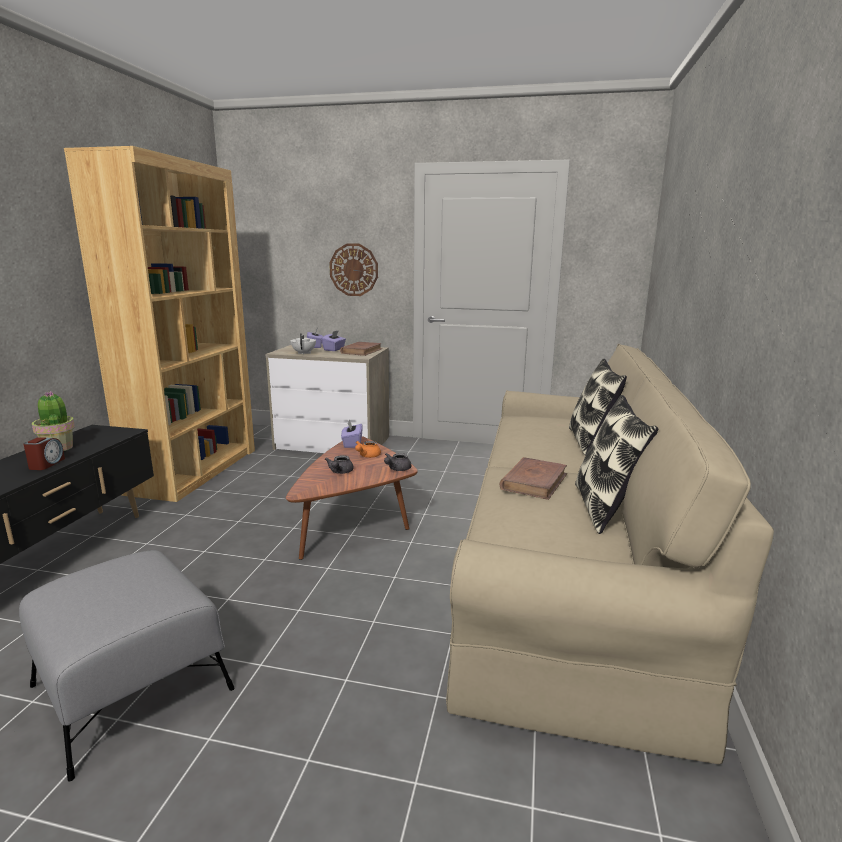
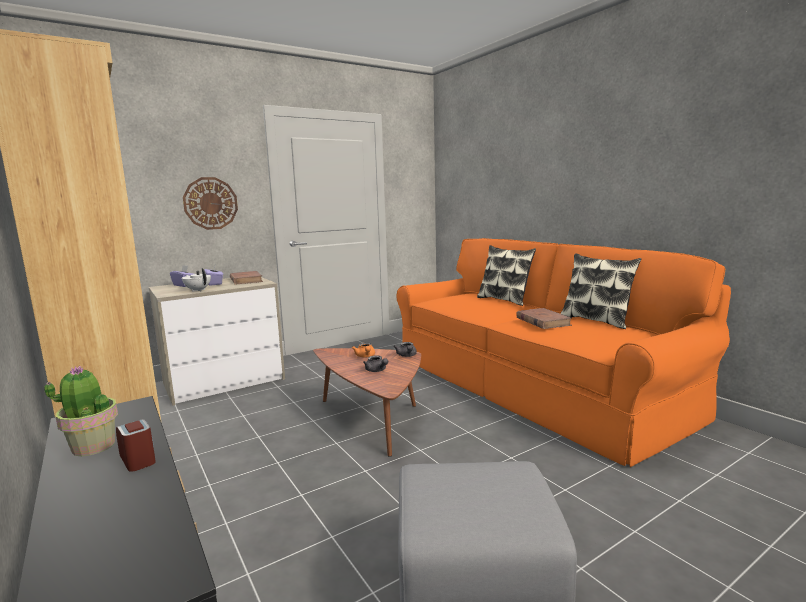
camera: 45 degrees left, 5 degrees down
purple tissue box [341,419,363,448] -> none
beige sofa [446,344,774,764] -> orange sofa [397,238,731,467]

